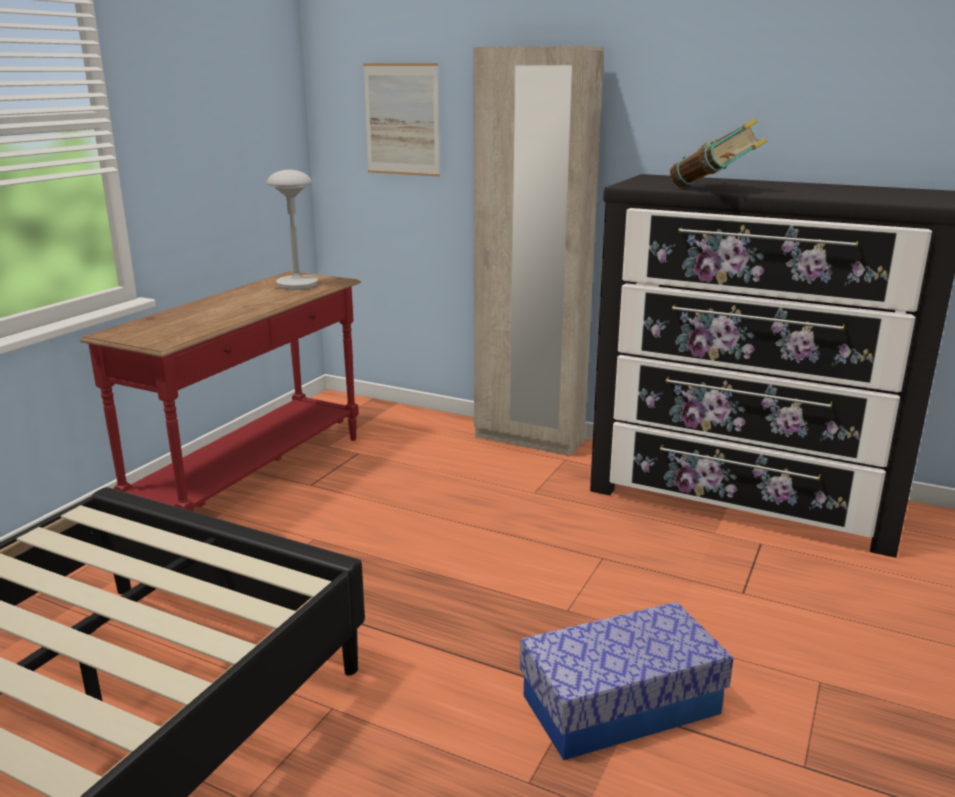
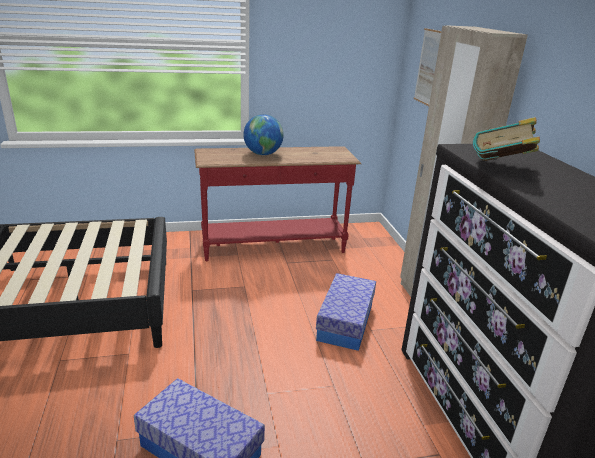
camera: 50 degrees right, 5 degrees up
grey table lamp [266,170,318,290] -> none
none -> globe [243,114,284,155]
none -> storage box [316,273,376,351]

